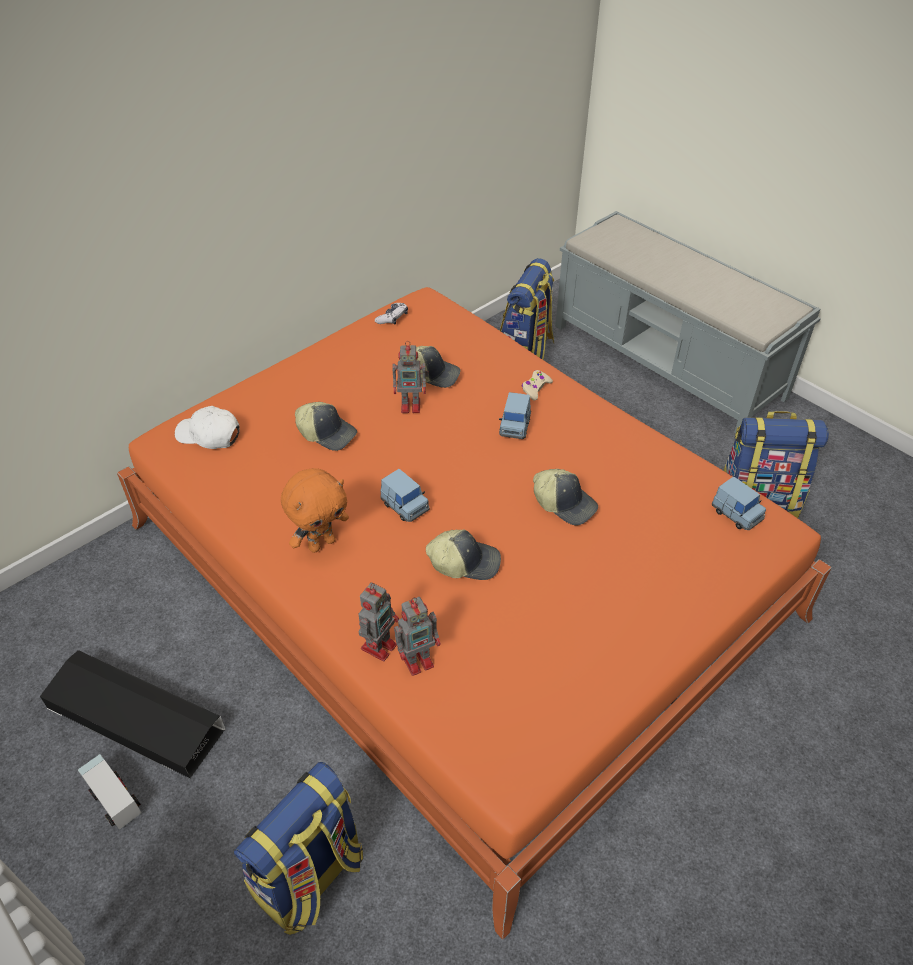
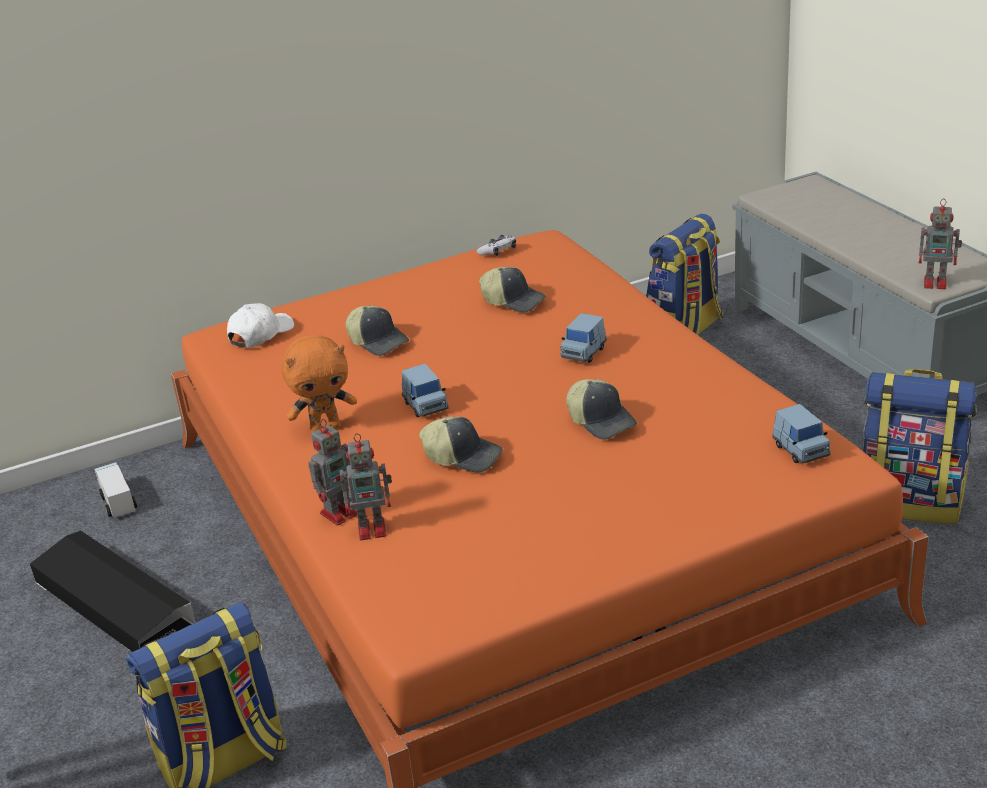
camera: 20 degrees right, 15 degrees down
toy truck [78,754,141,830] -> toy truck moved to [95,462,137,518]
white cap [175,406,240,449] -> white cap turned 90 degrees clockwise [227,303,294,348]
toy robot [392,341,429,413] -> toy robot moved to [919,199,962,289]
beige game controller [522,370,553,401] -> none

